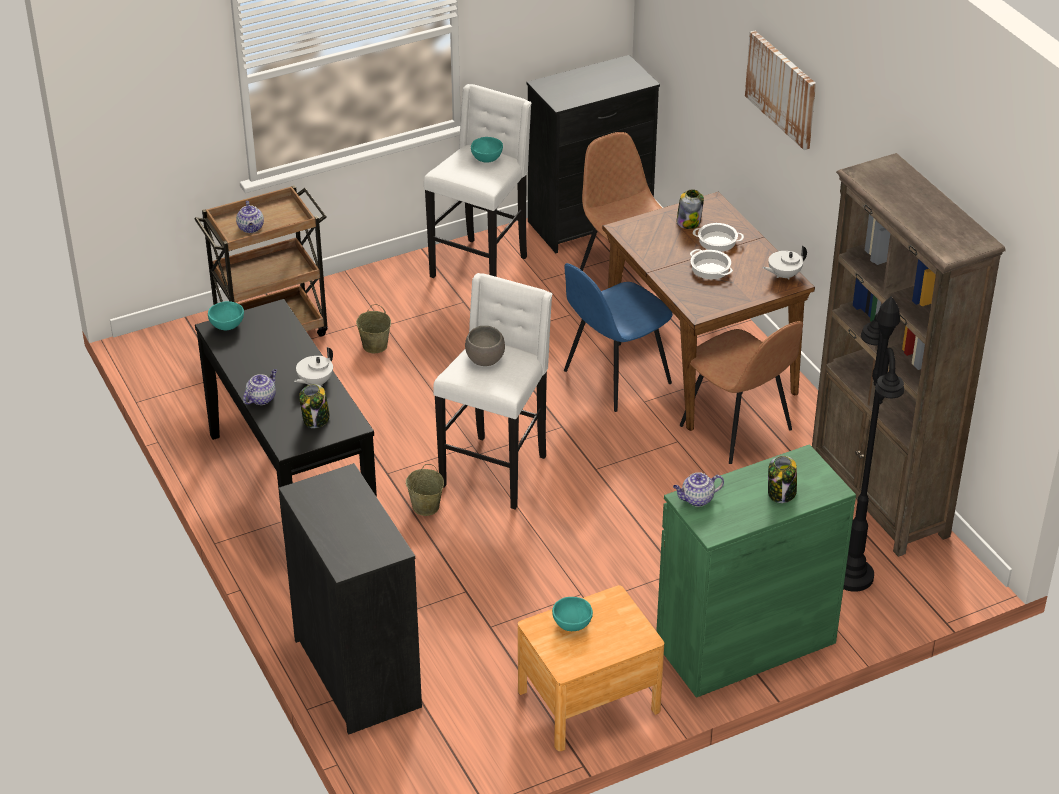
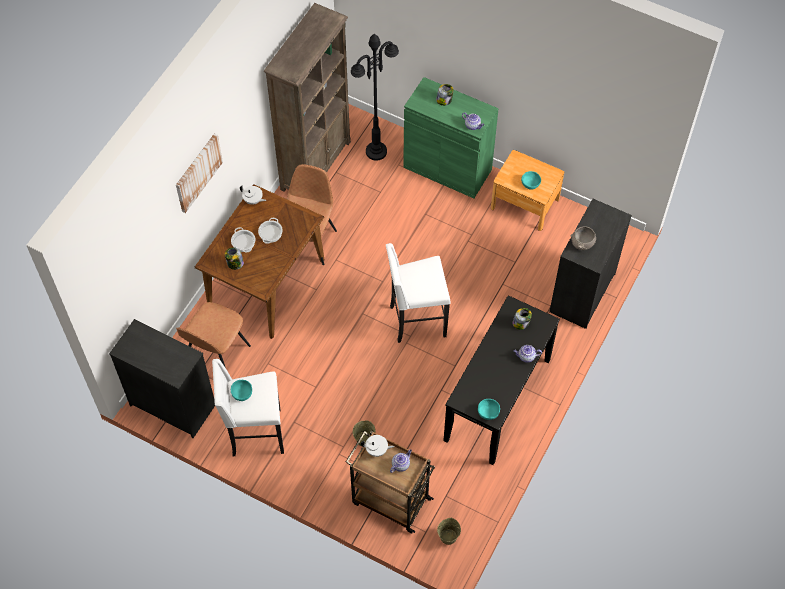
camera: 125 degrees left, 20 degrees up
white teapot [294,347,333,386] -> white teapot moved to [361,435,395,457]
beige bucket [406,464,444,516] -> beige bucket moved to [437,518,461,545]
grey bowl [465,326,505,366] -> grey bowl moved to [571,226,596,250]
blue chair [564,263,673,412] -> none

